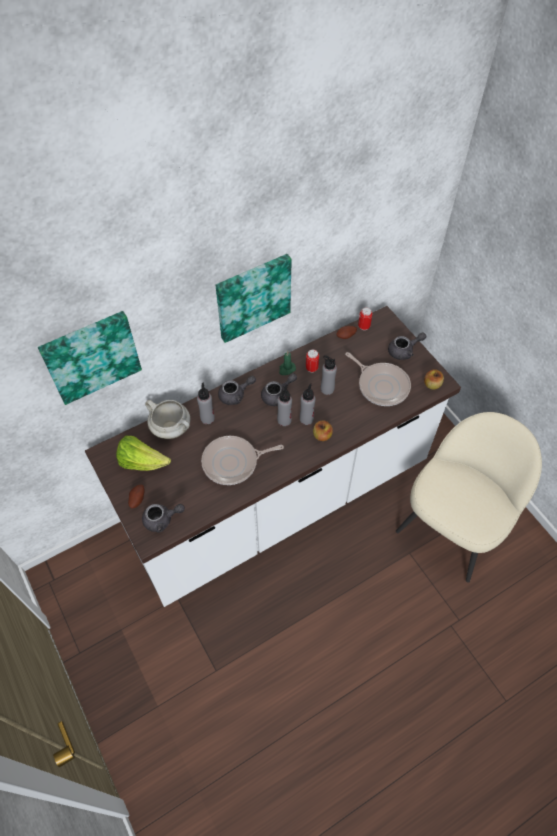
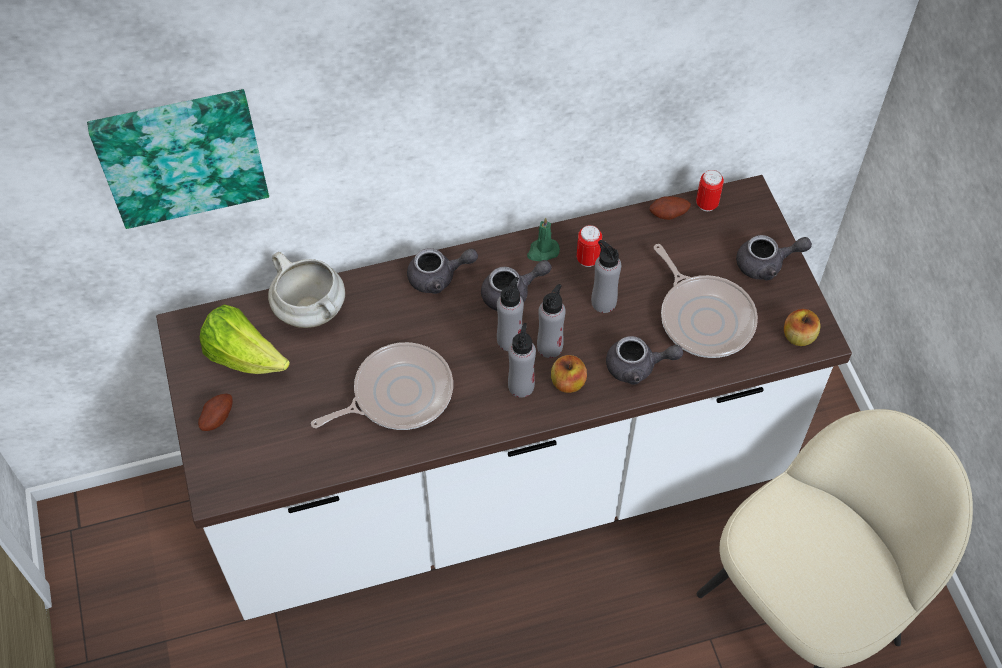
camera: 15 degrees right, 0 degrees up
grey teapot [142,504,185,532] -> grey teapot moved to [606,336,683,384]
grey bottle [197,383,215,424] -> grey bottle moved to [508,323,536,398]
frying pan [201,436,284,485] -> frying pan turned 150 degrees clockwise [311,342,453,430]
picture [216,254,292,343] -> none

